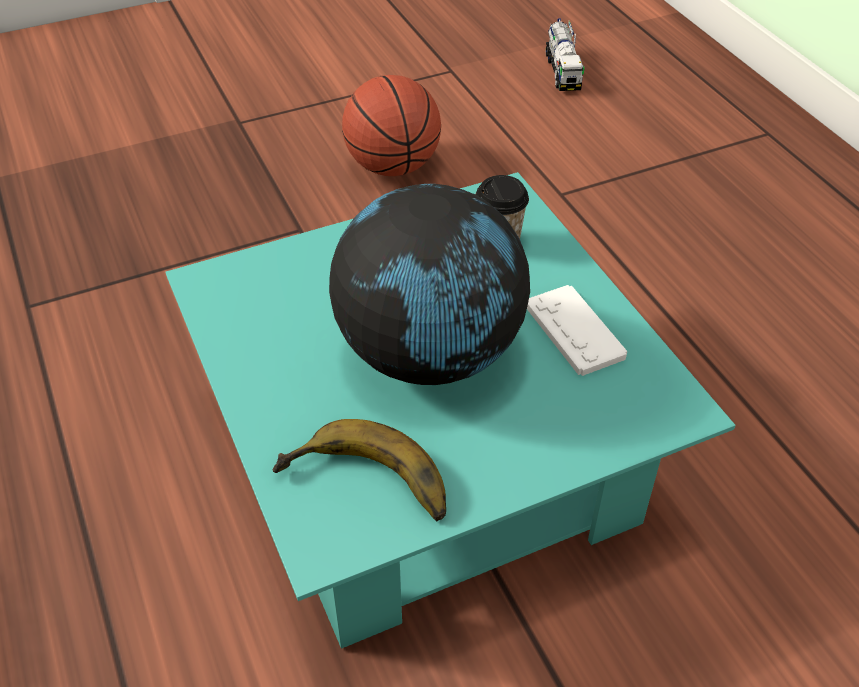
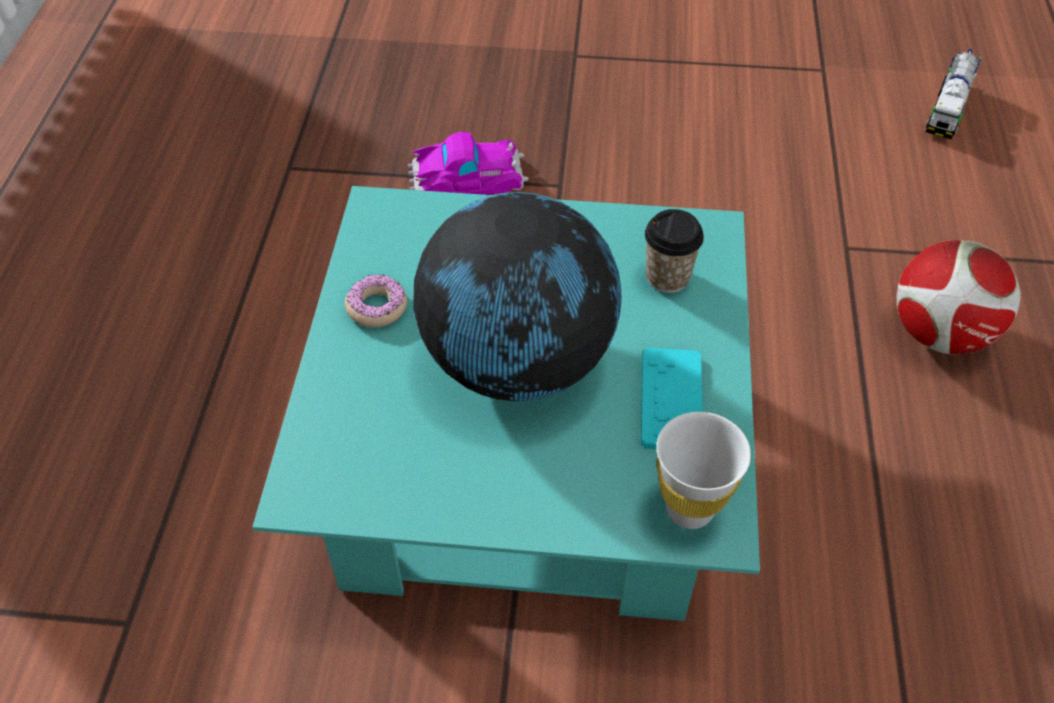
camera: 30 degrees right, 5 degrees up
banana [272,419,446,522] -> none
basketball [342,75,441,176] -> none
white game controller [527,285,627,376] -> turquoise game controller [641,348,703,449]
none -> donut [345,275,407,327]
none -> toy car [408,132,529,195]
none -> white cup [657,412,751,529]
none -> football [896,240,1021,354]

